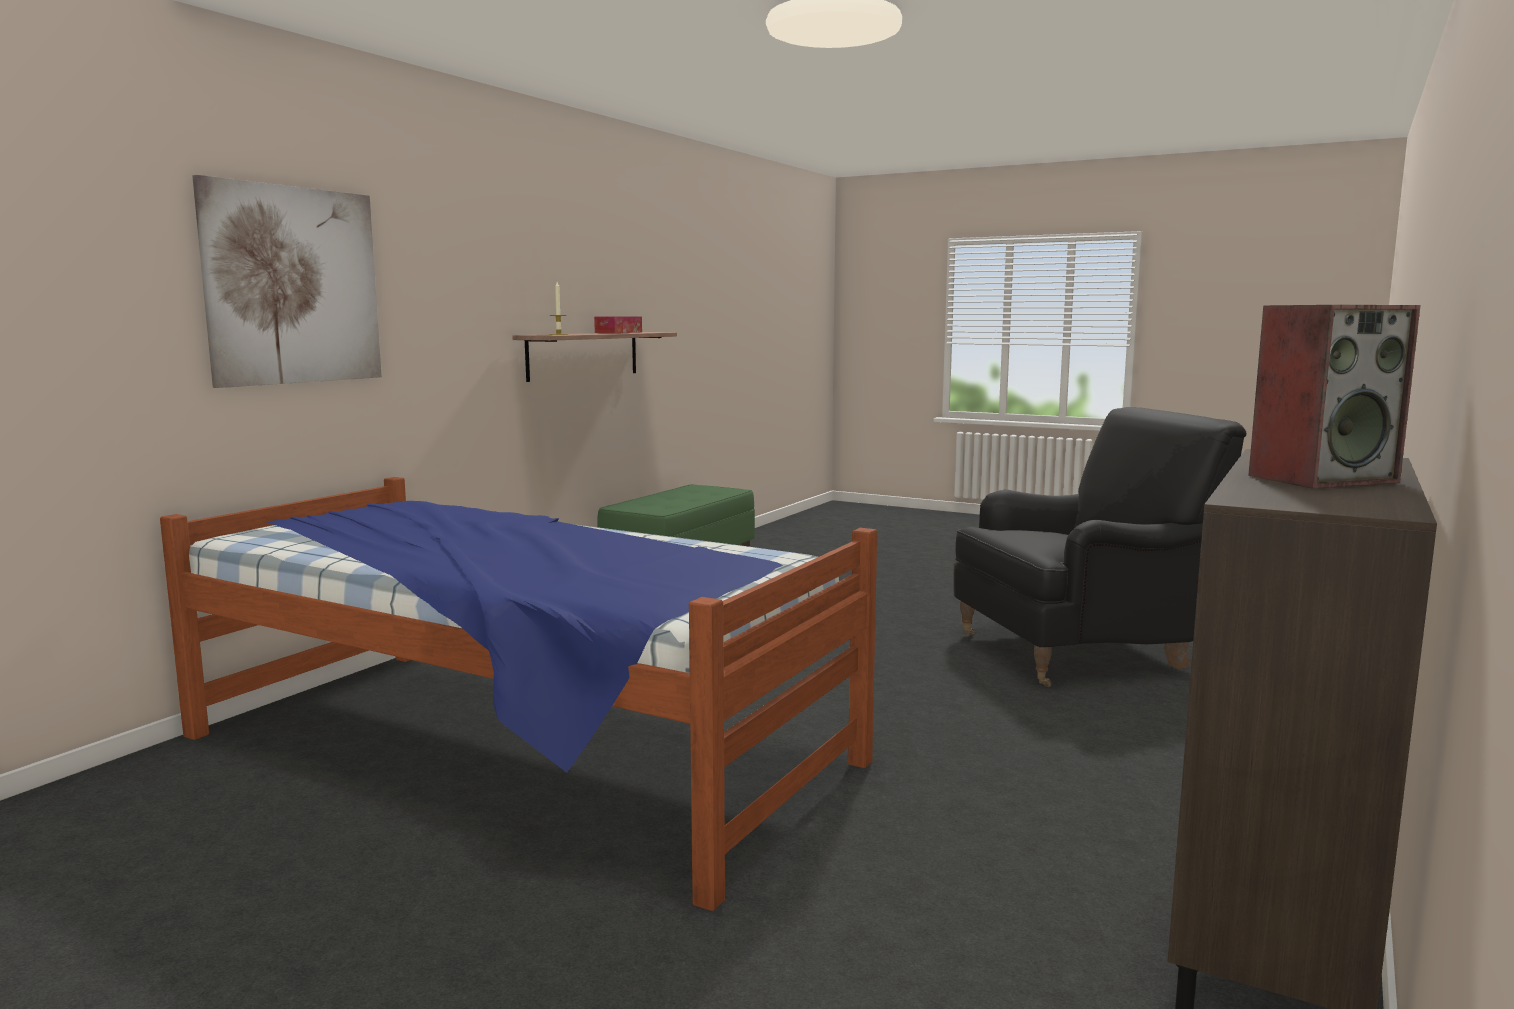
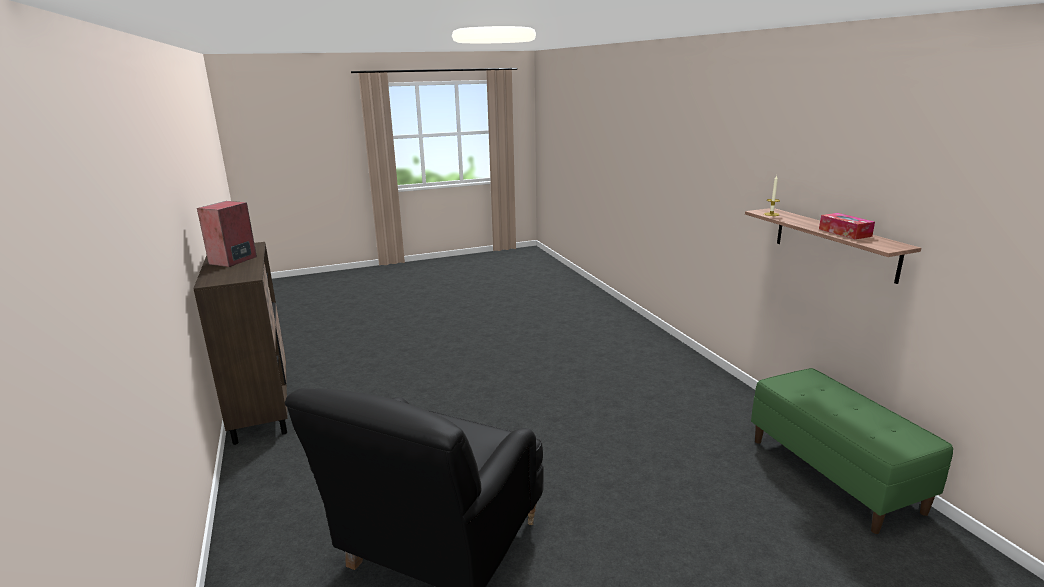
camera: 130 degrees right, 10 degrees up
bed [160,477,877,911] -> none
picture [192,175,382,388] -> none

